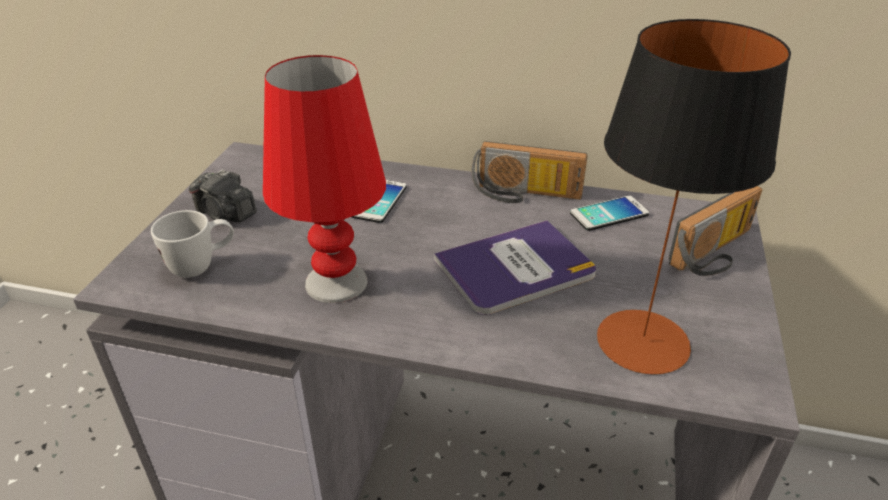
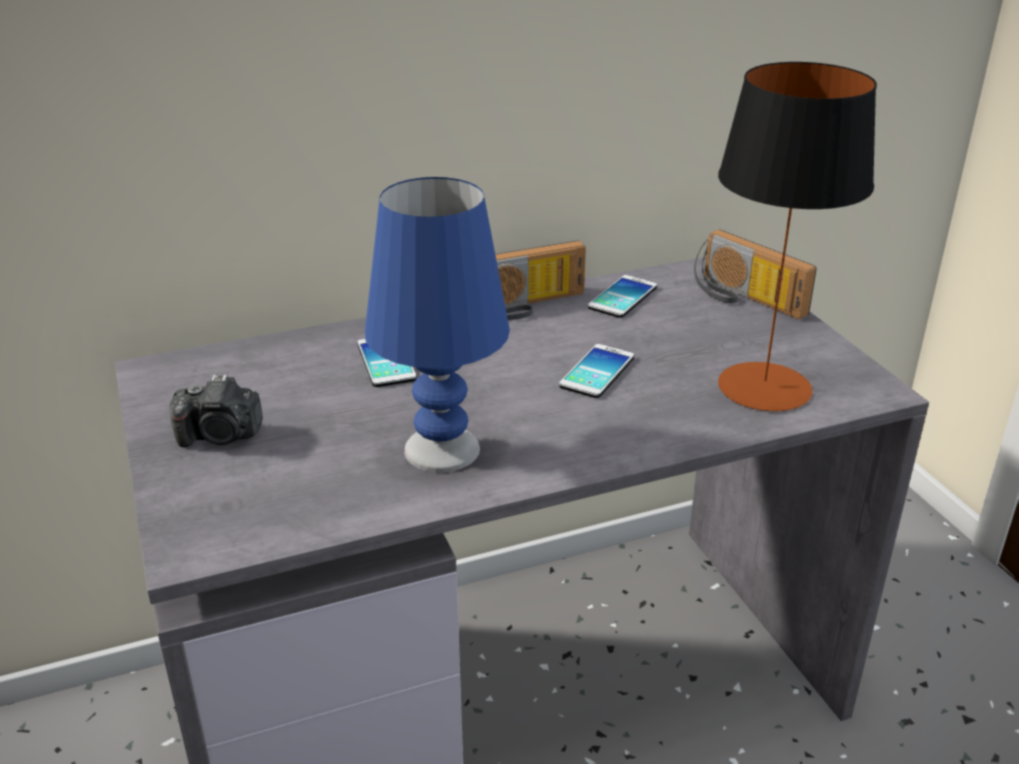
camera: 35 degrees left, 5 degrees down
white mug [151,210,234,278] -> none
red table lamp [263,55,386,303] -> blue table lamp [365,177,510,472]
book [434,220,596,315] -> phone [559,344,634,398]
radio [668,186,762,276] -> radio turned 120 degrees clockwise [694,229,817,320]

